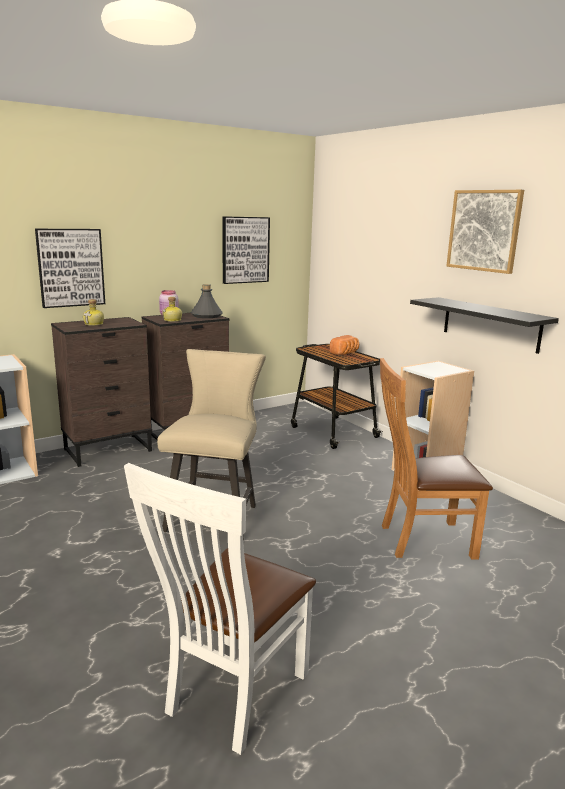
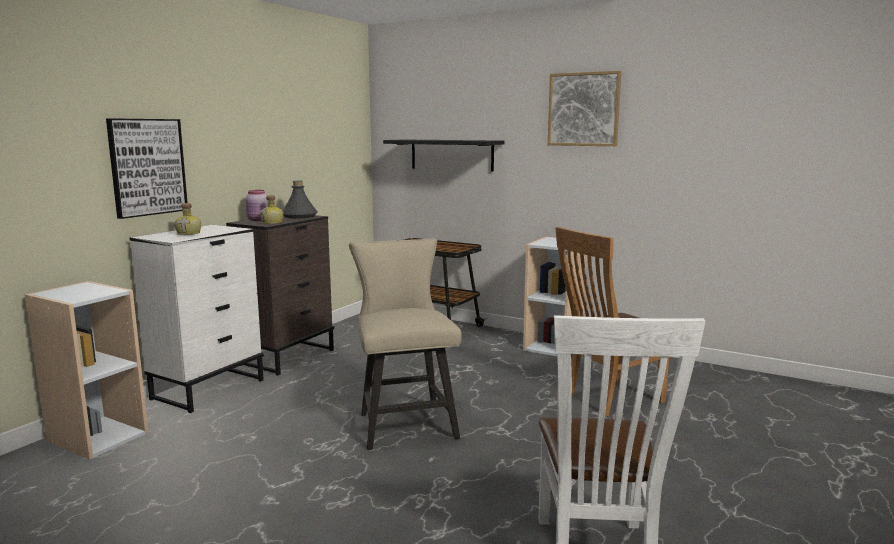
camera: 25 degrees left, 5 degrees down
brown dresser [51,317,152,467] -> white dresser [130,225,264,413]
picture [222,216,270,284] -> none
bread [330,335,359,355] -> none
black shelf [410,297,559,354] -> black shelf moved to [383,139,505,172]

